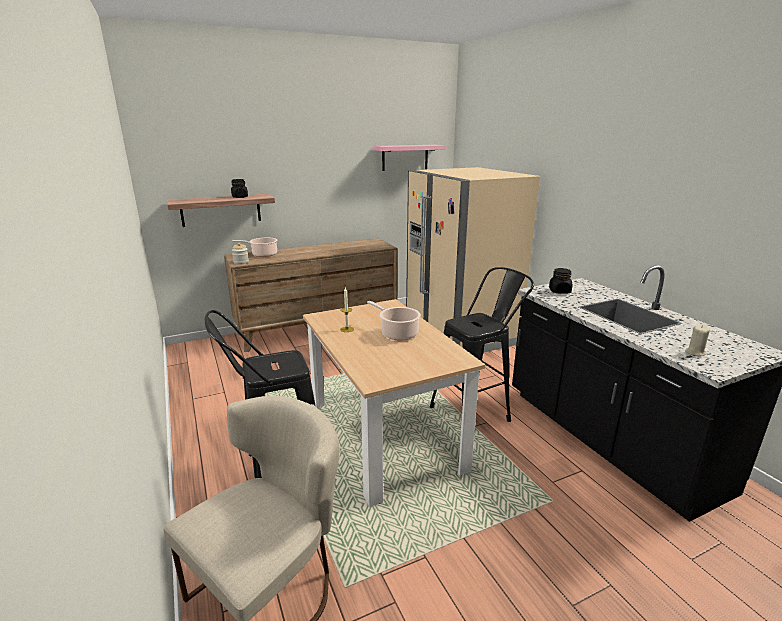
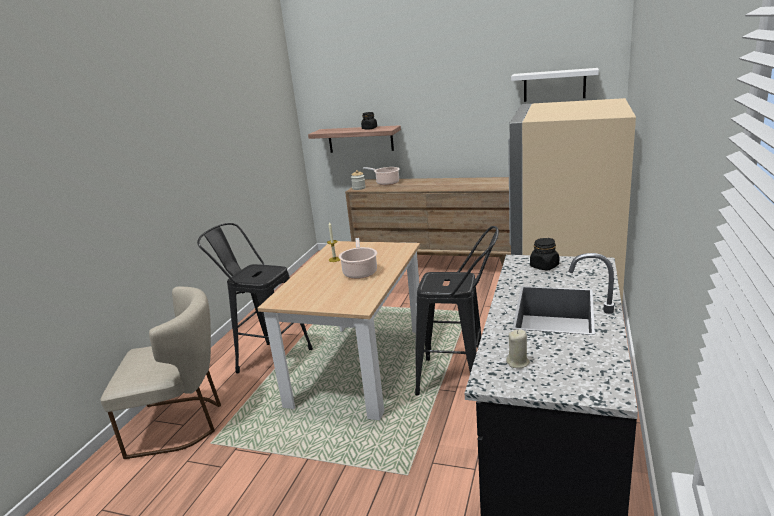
camera: 45 degrees right, 0 degrees up
pink shelf [374,145,445,171] -> white shelf [511,68,599,102]

